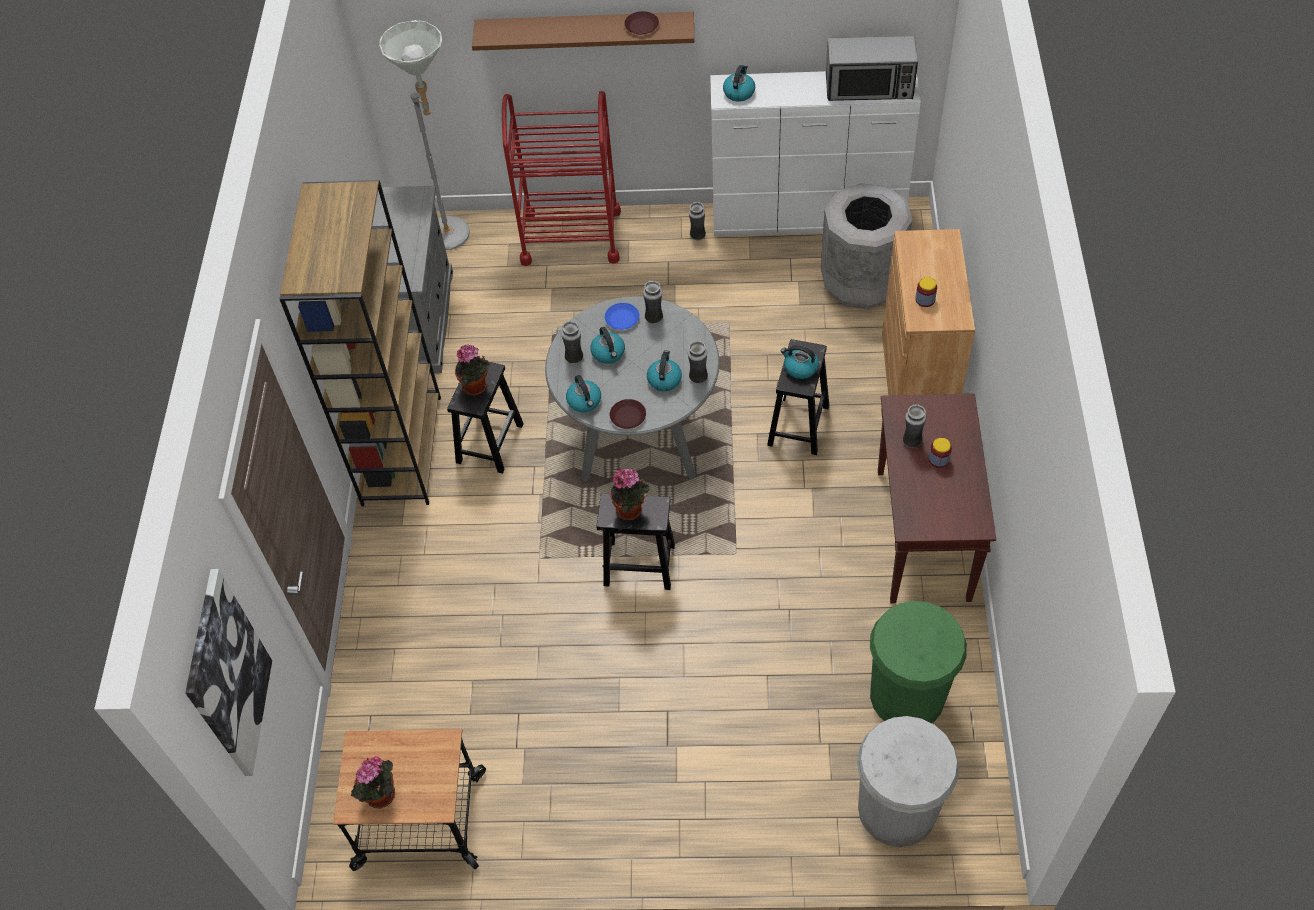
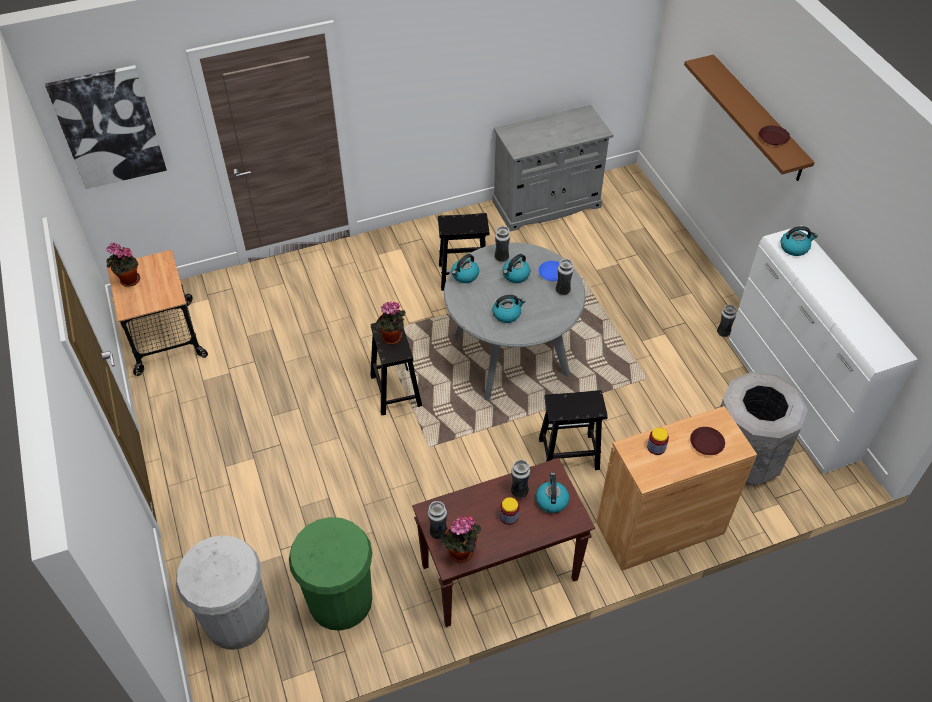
camera: 65 degrees right, 5 degrees down
brown bookcase [280,180,441,506] -> none
grey floor lamp [379,20,470,250] -> none
potted plant [455,344,490,396] -> potted plant moved to [440,516,481,562]
red cart [502,91,621,266] -> none
brown plate [610,399,646,429] -> brown plate moved to [690,427,725,455]
vase [688,341,708,384] -> vase moved to [428,501,448,540]
kettle [780,345,819,379] -> kettle moved to [536,473,569,513]
microwave [826,36,918,101] -> none

